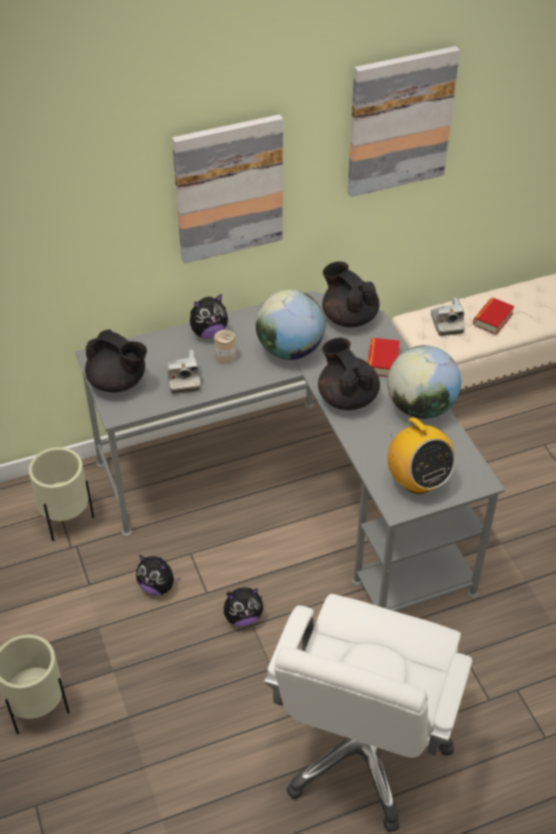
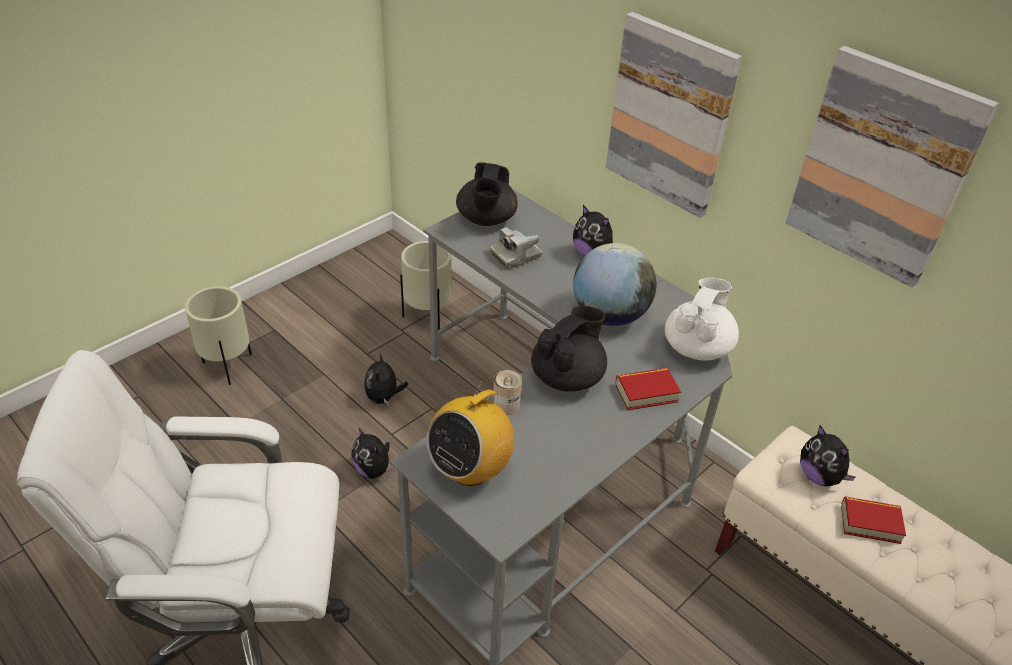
camera: 65 degrees right, 5 degrees down
can [214,330,236,364] -> can moved to [493,370,522,415]
black teapot [322,261,380,327] -> white teapot [665,278,739,361]
globe [387,345,461,419] -> none
camera [431,297,465,336] -> plush toy [800,425,856,487]

